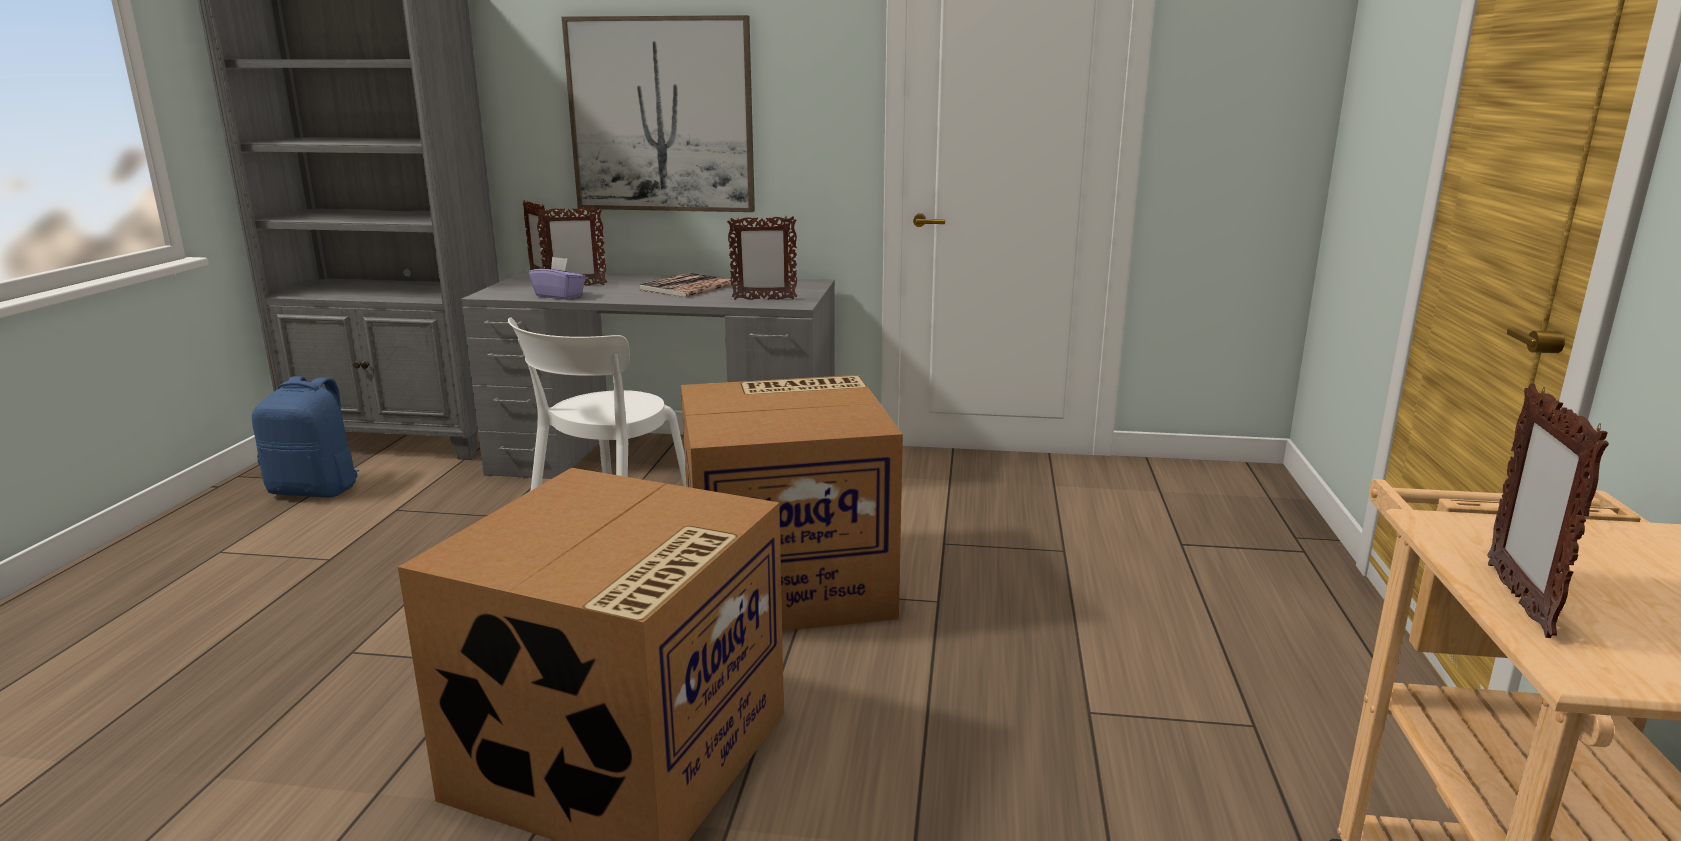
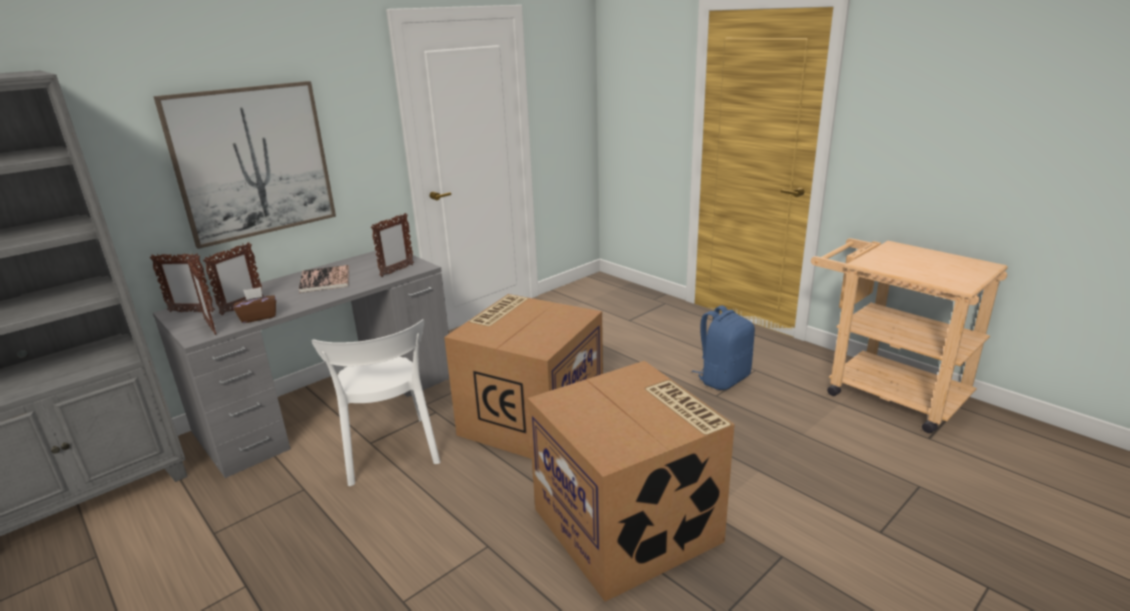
camera: 50 degrees left, 5 degrees up
blue backpack [252,376,360,497] -> blue backpack moved to [691,305,755,390]
purple tissue box [529,257,586,300] -> brown tissue box [233,287,276,323]
picture frame [1487,383,1609,638] -> picture frame moved to [187,260,216,335]

